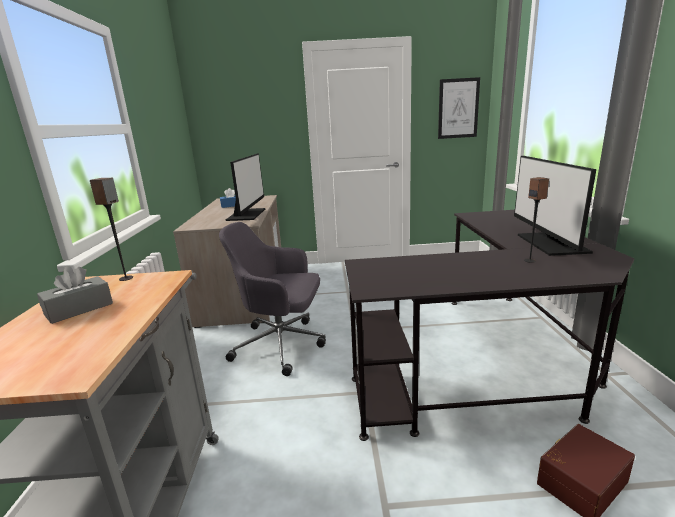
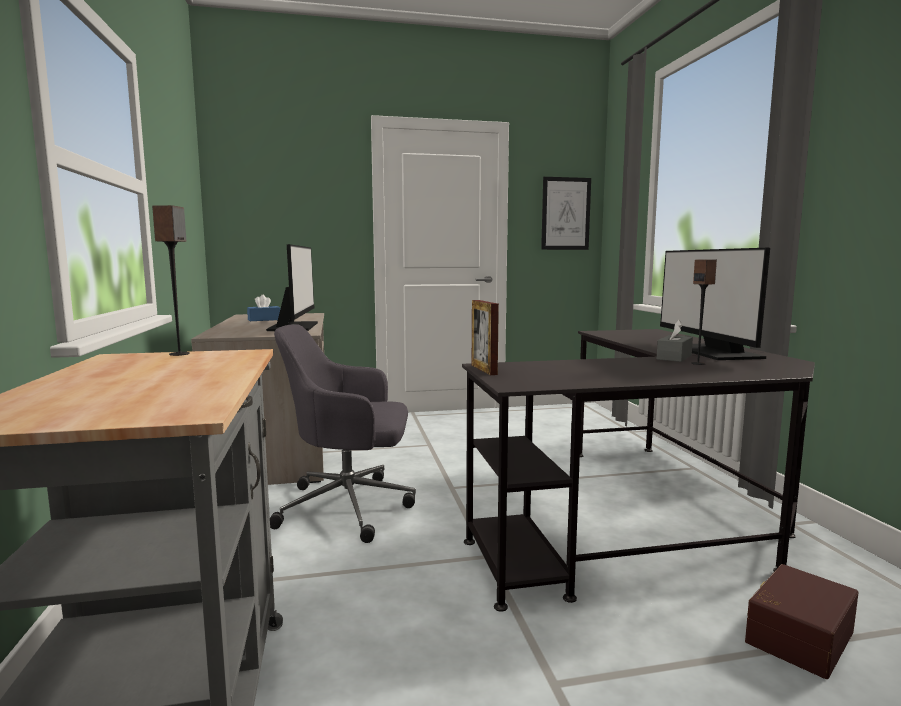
camera: 10 degrees left, 10 degrees down
grey tissue box [37,266,113,324] -> grey tissue box moved to [657,320,693,362]
none -> picture frame [472,300,499,375]

